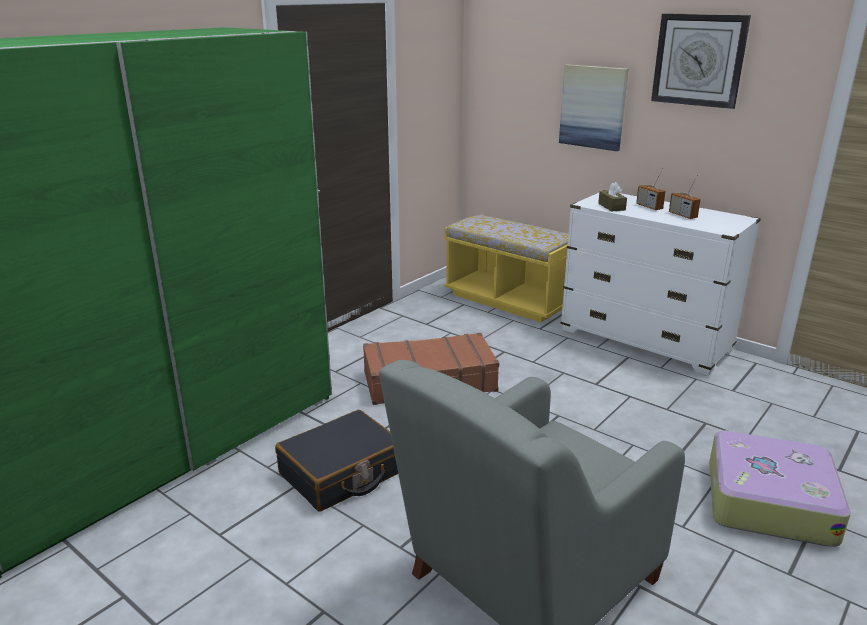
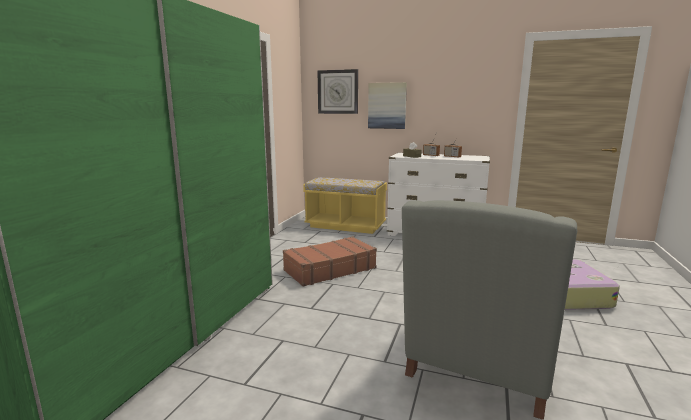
camera: 20 degrees left, 10 degrees down
black suitcase [275,410,398,511] -> none
wall clock [651,13,751,109] -> wall clock moved to [317,69,358,114]

